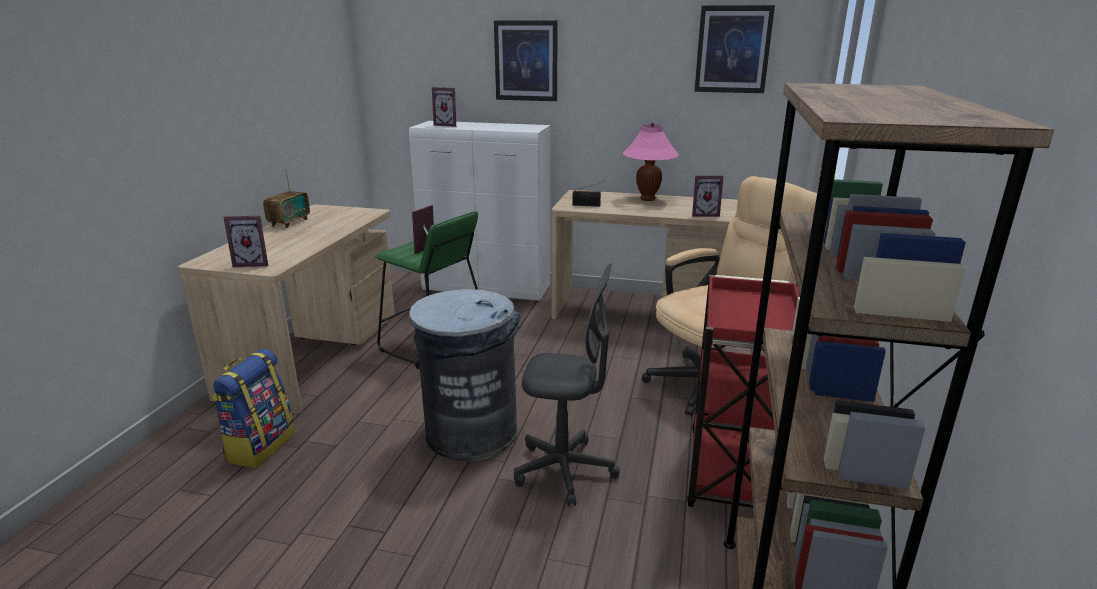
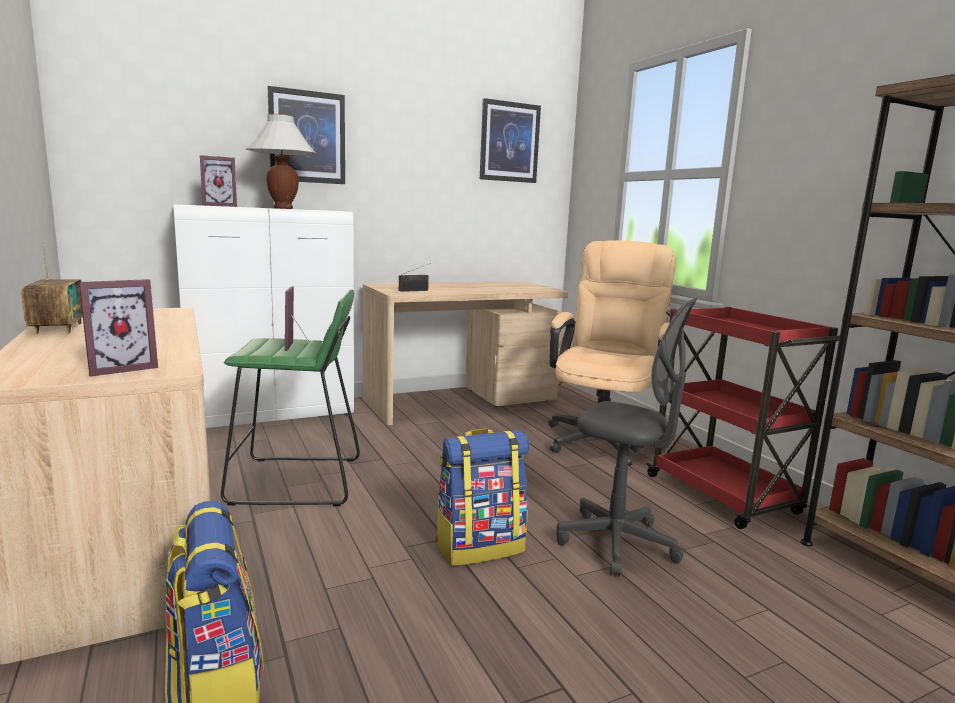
camera: 40 degrees left, 10 degrees down
grey trash can [409,289,522,461] -> backpack [435,429,529,566]
grey office chair [514,264,620,506] -> grey office chair turned 60 degrees clockwise [556,298,697,577]
pink table lamp [622,123,679,201] -> none
picture frame [692,176,724,217] -> none
none -> white table lamp [246,112,317,209]

